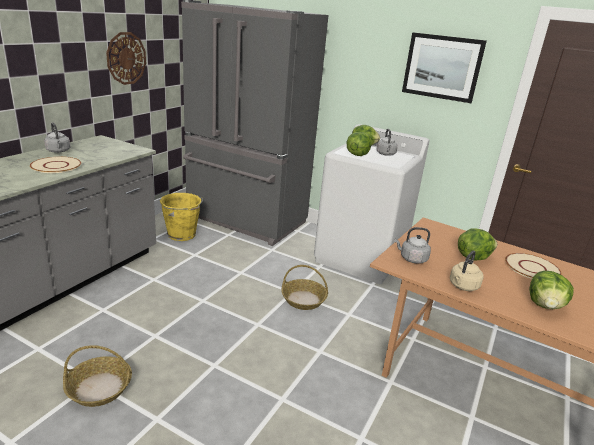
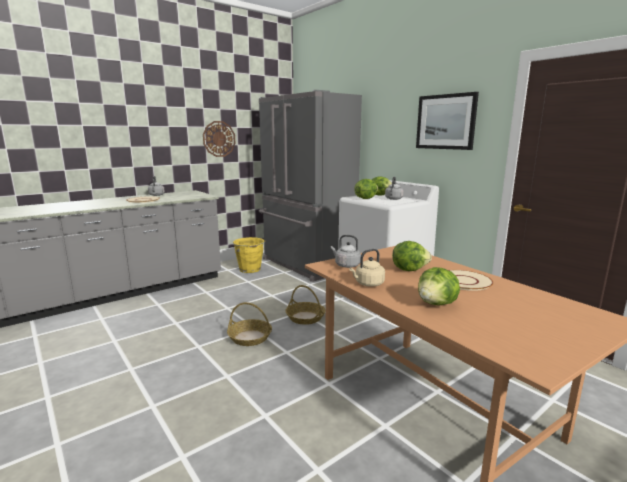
camera: 25 degrees right, 10 degrees down
basket [63,345,132,407] -> basket moved to [227,302,272,346]

